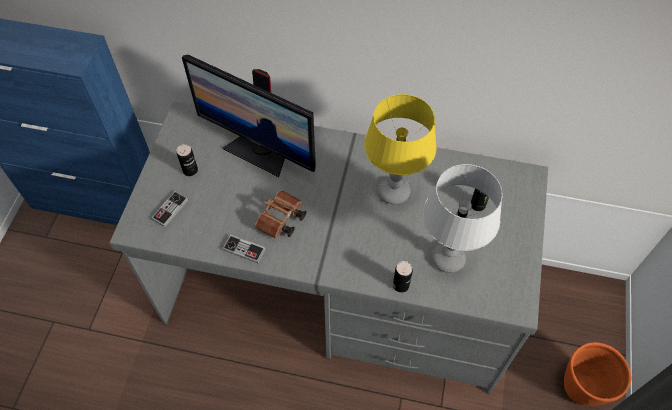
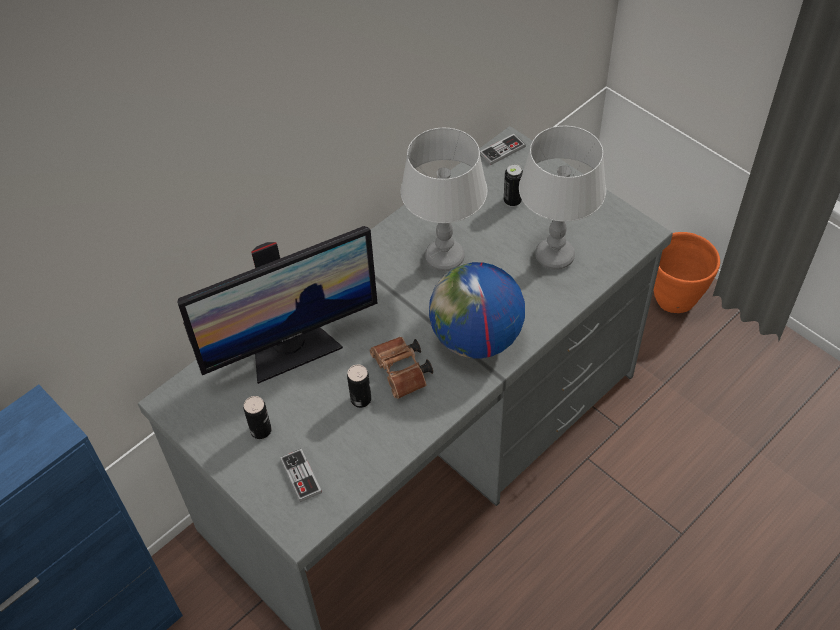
camera: 55 degrees left, 5 degrees down
game controller [222,235,266,263] -> game controller moved to [480,134,526,165]
yellow table lamp [364,94,437,205] -> grey table lamp [400,128,487,271]
can [393,261,413,293] -> can moved to [347,365,371,408]
none -> globe [429,262,525,359]

